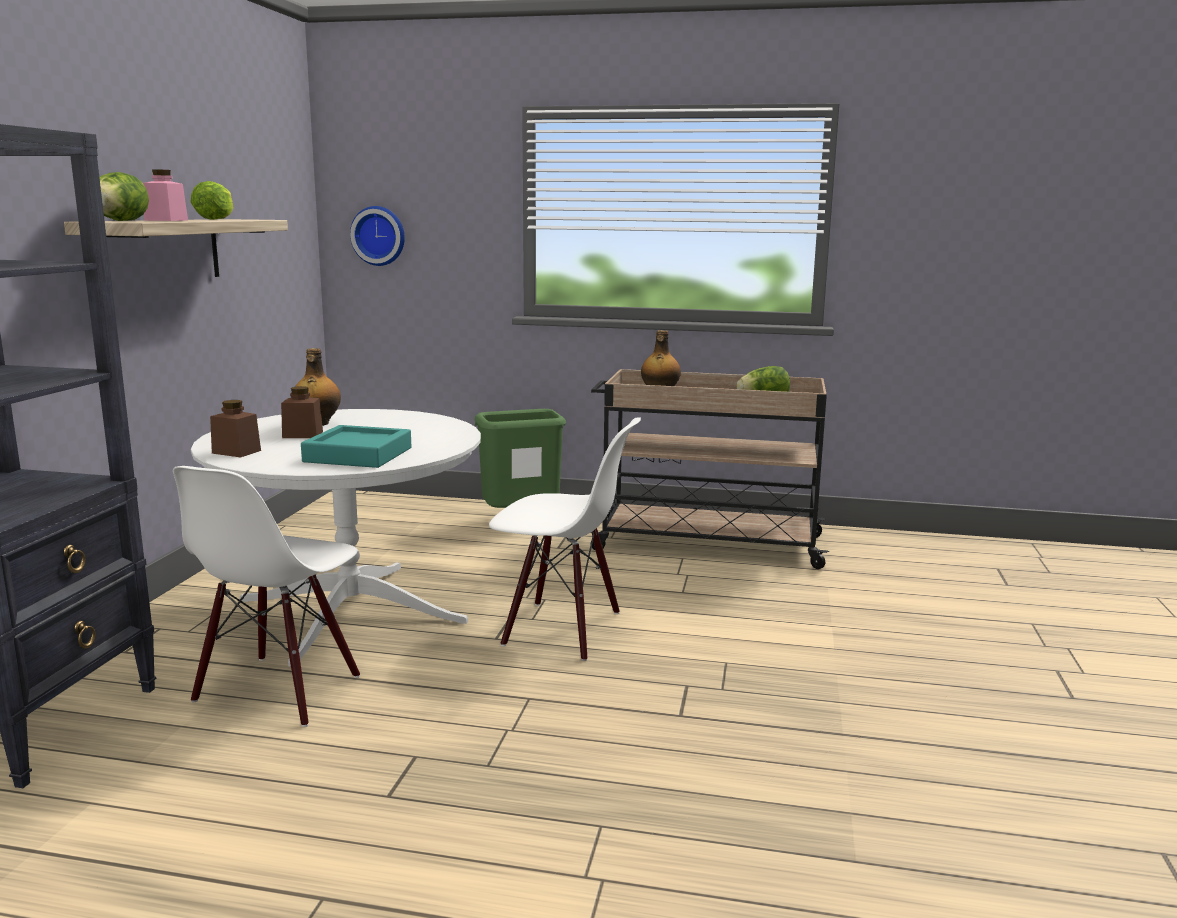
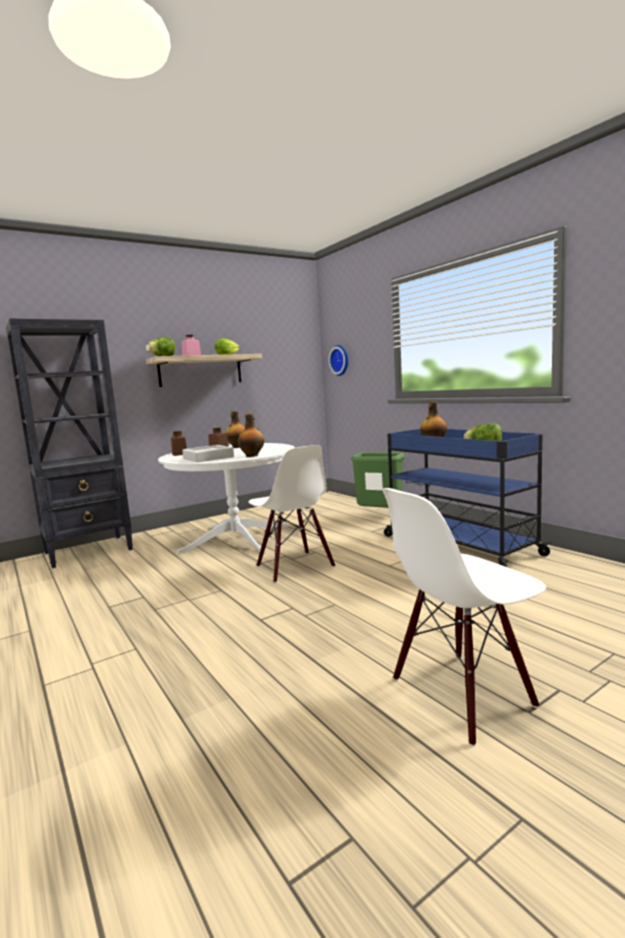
camera: 45 degrees right, 5 degrees down
white chair [173,466,360,727] -> white chair moved to [383,488,546,747]
turquoise tray [301,425,412,468] -> grey tray [182,445,234,462]
beige cart [591,369,829,569] -> blue cart [384,429,552,567]
none -> bottle [238,413,264,457]

